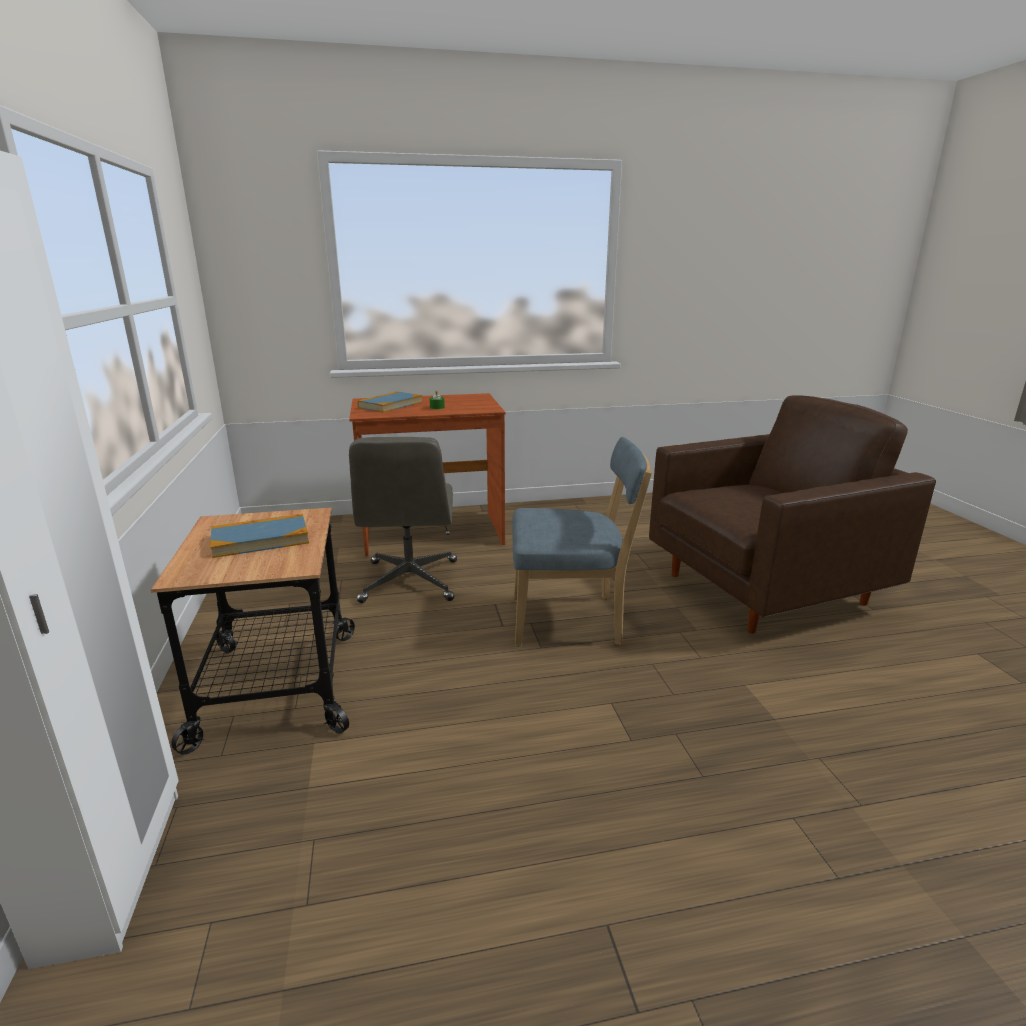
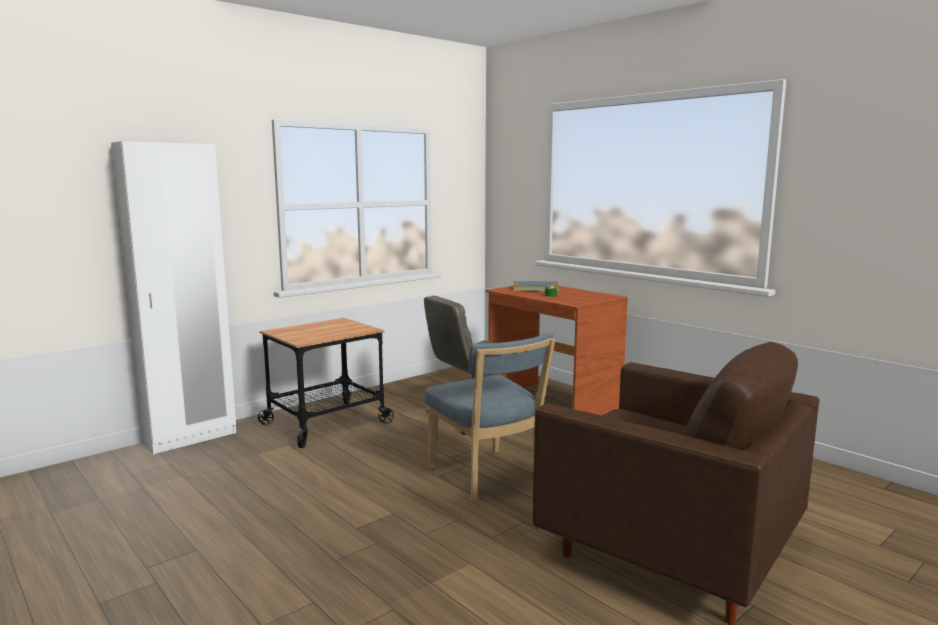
camera: 60 degrees right, 10 degrees down
book [210,514,309,558] -> none

